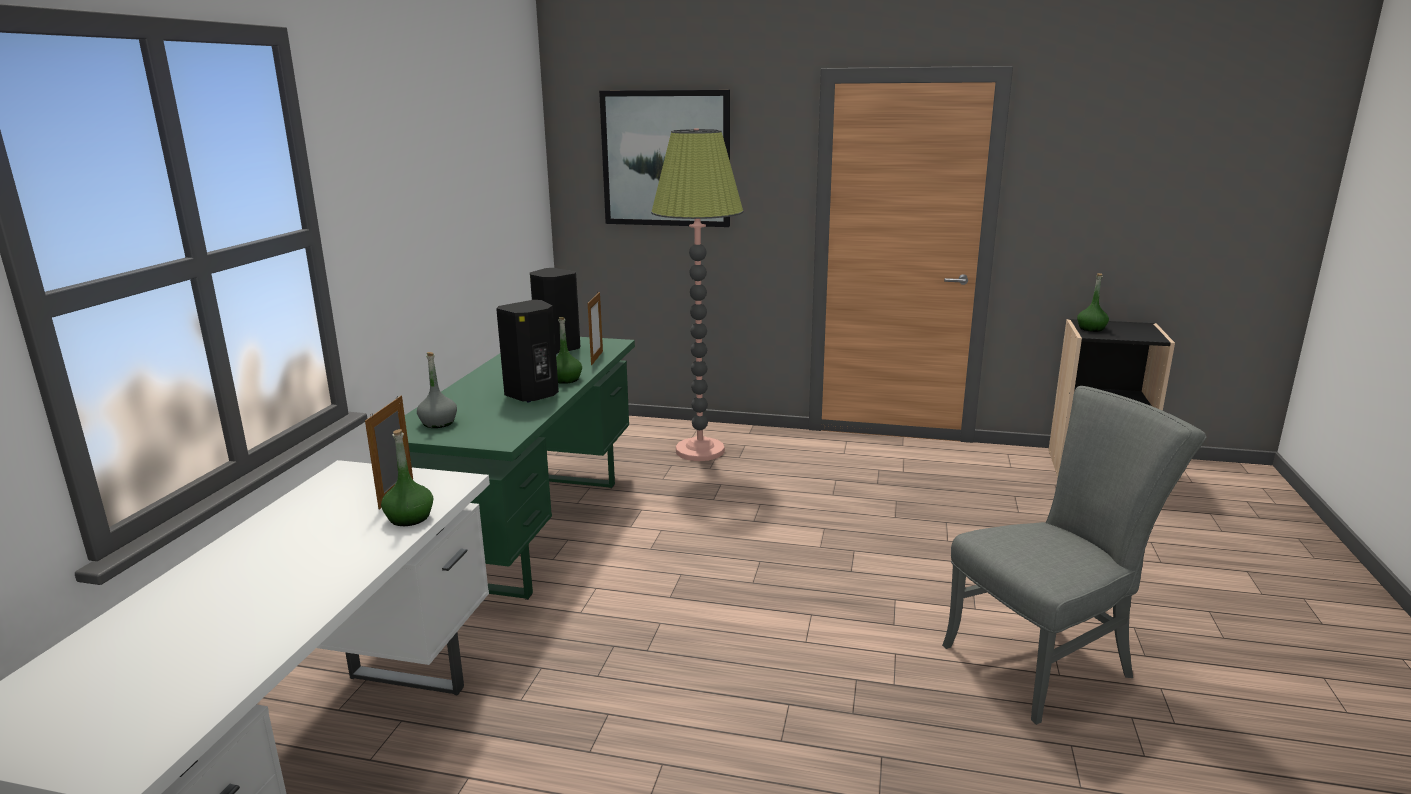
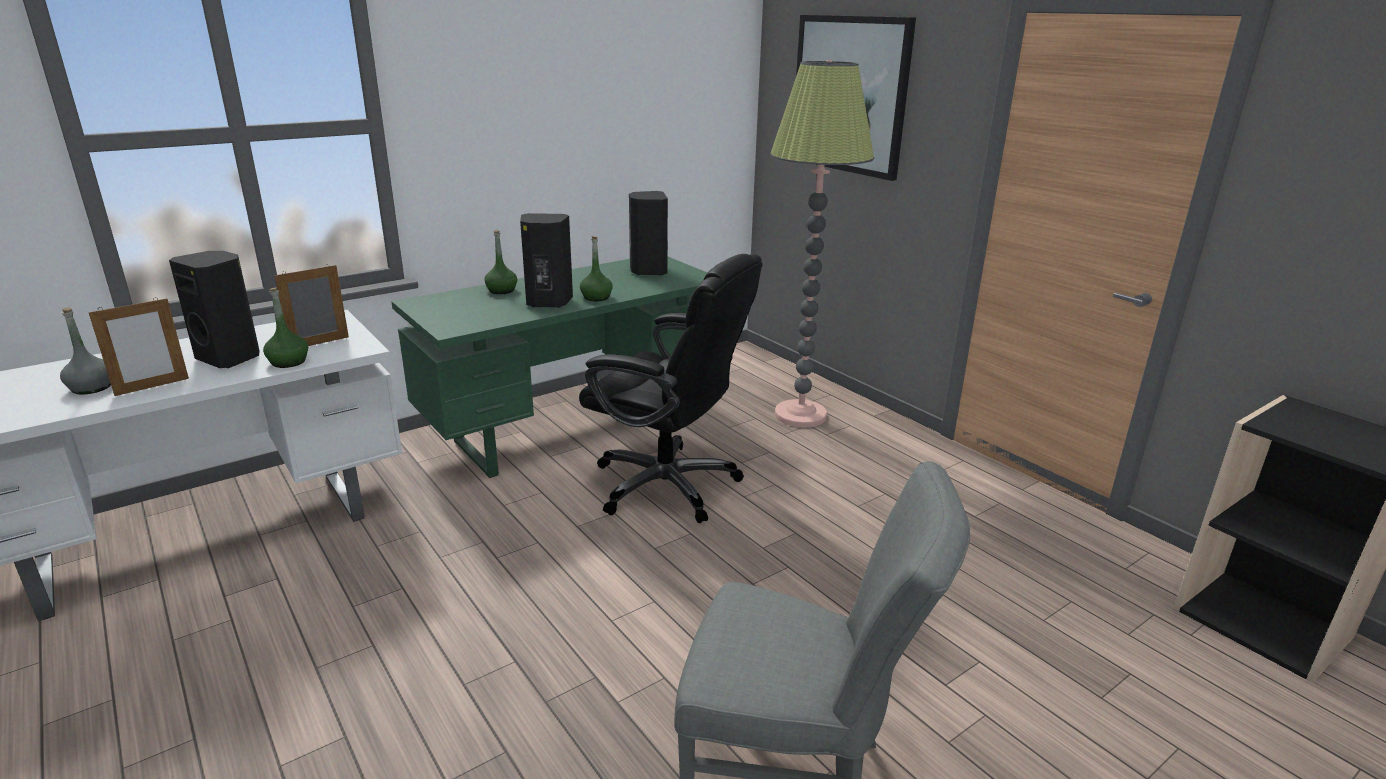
camera: 40 degrees right, 5 degrees up
grey bottle [417,352,457,428] -> grey bottle moved to [60,307,111,395]
picture frame [588,291,603,365] -> picture frame moved to [88,297,189,396]
green bottle [1077,273,1109,332] -> green bottle moved to [484,230,517,294]
none -> black speaker [169,251,260,368]
none -> black office chair [579,254,763,523]

